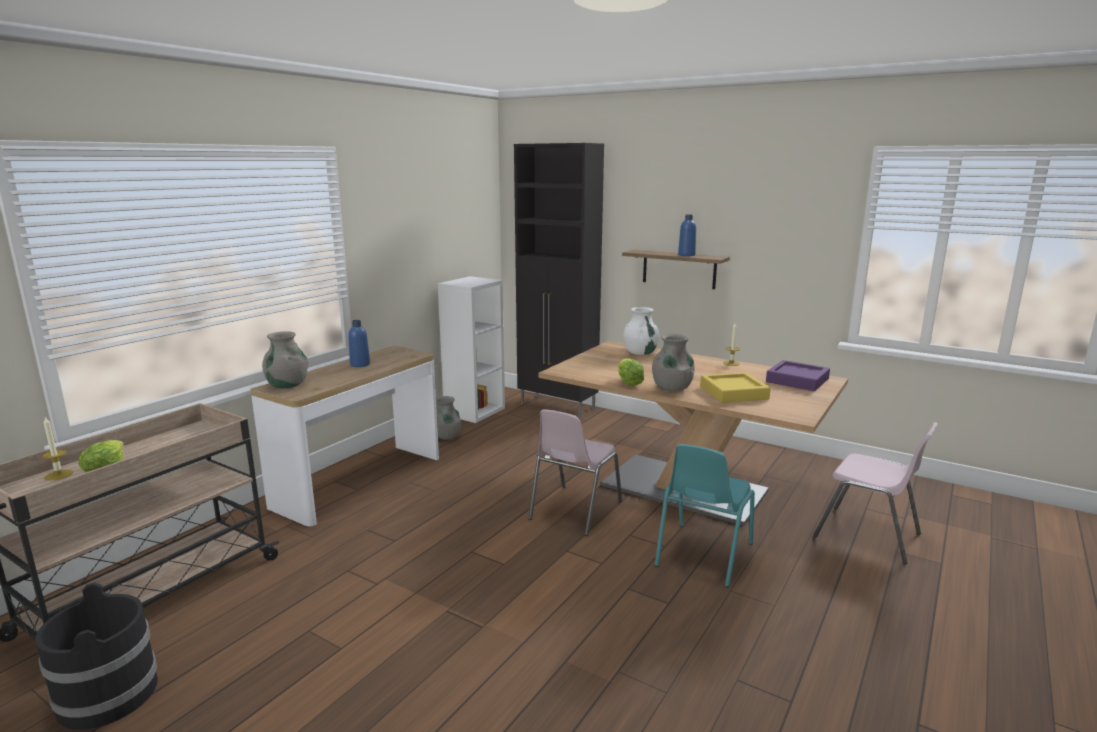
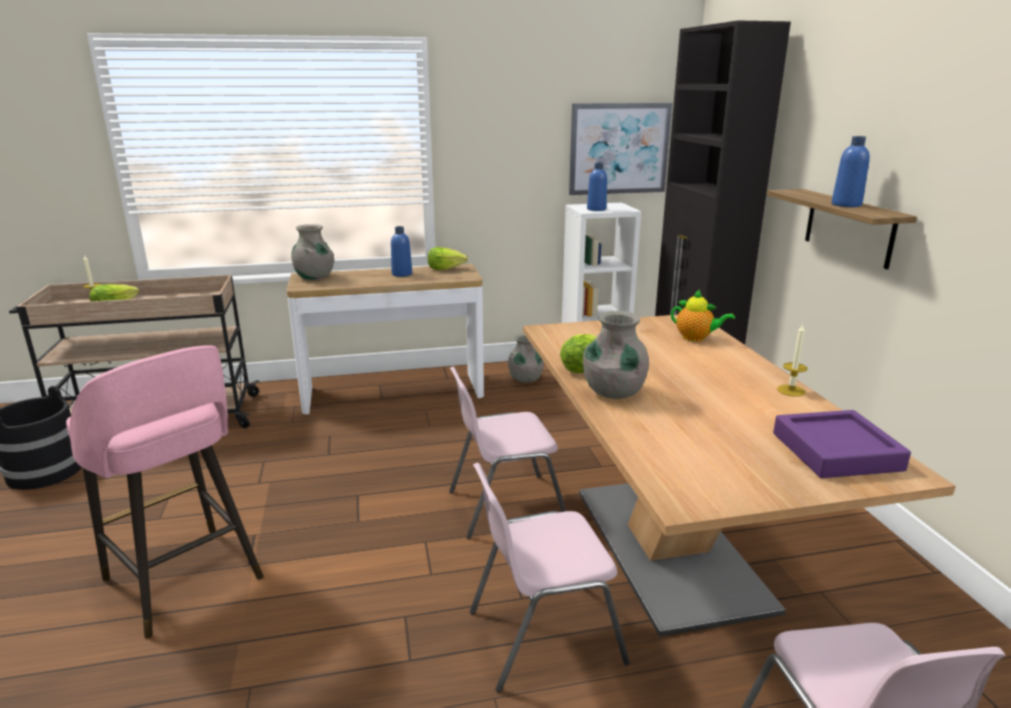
camera: 45 degrees right, 5 degrees up
white vase [623,307,659,355] -> teapot [671,290,735,342]
turquoise chair [655,444,755,587] -> pink chair [470,463,630,693]
yellow tray [700,372,771,403] -> none
none -> pink stool [66,345,264,639]
none -> lettuce [428,247,468,270]
none -> picture [569,103,672,195]
none -> blue bottle [587,163,607,211]

